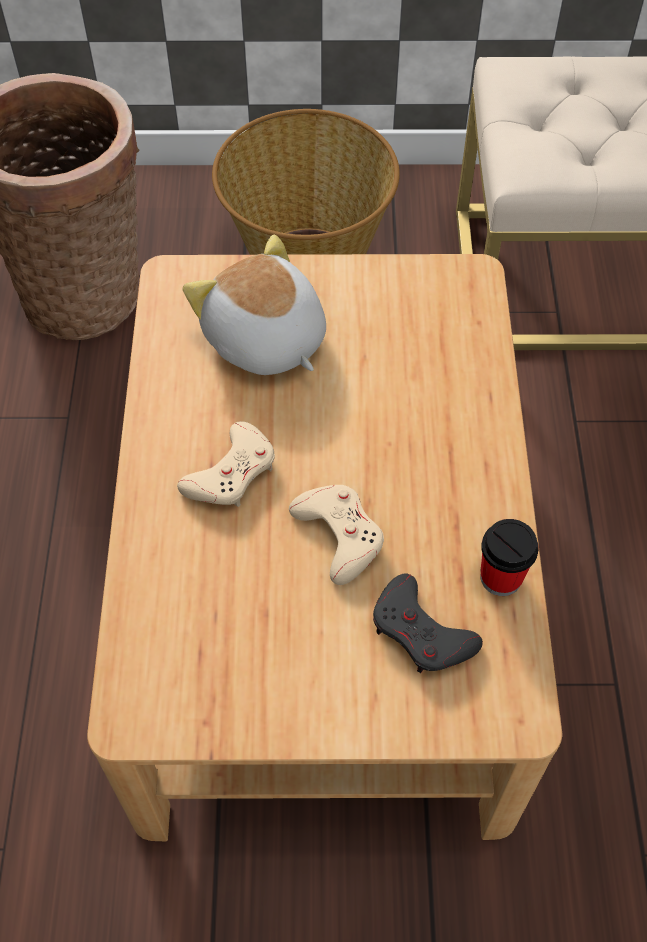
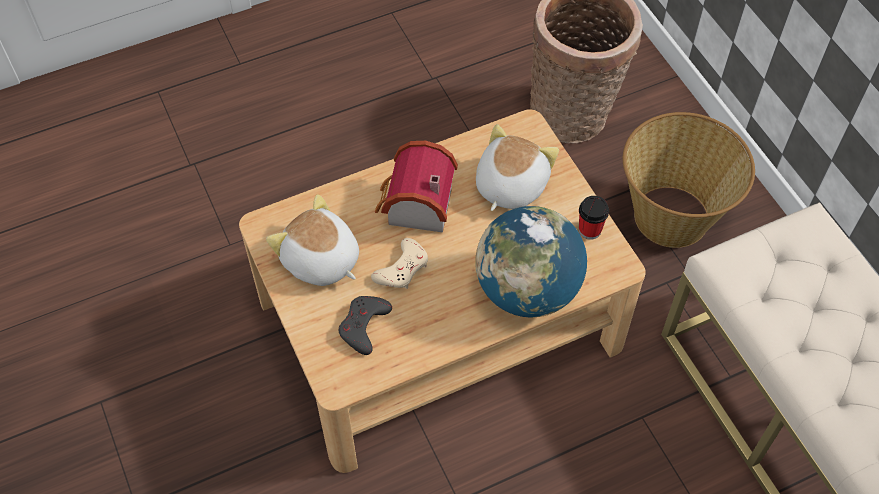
camera: 65 degrees right, 0 degrees up
beige game controller [177,421,275,507] -> toy house [375,141,458,233]
cup [480,519,539,596] -> cup moved to [579,196,609,240]
none -> plush toy [266,195,359,286]
none -> globe [475,206,587,317]

